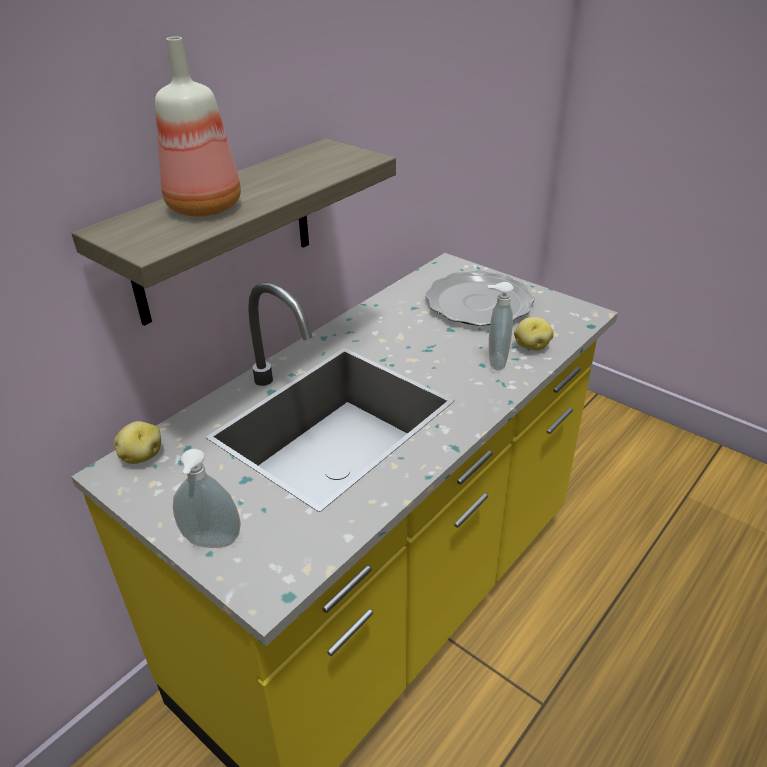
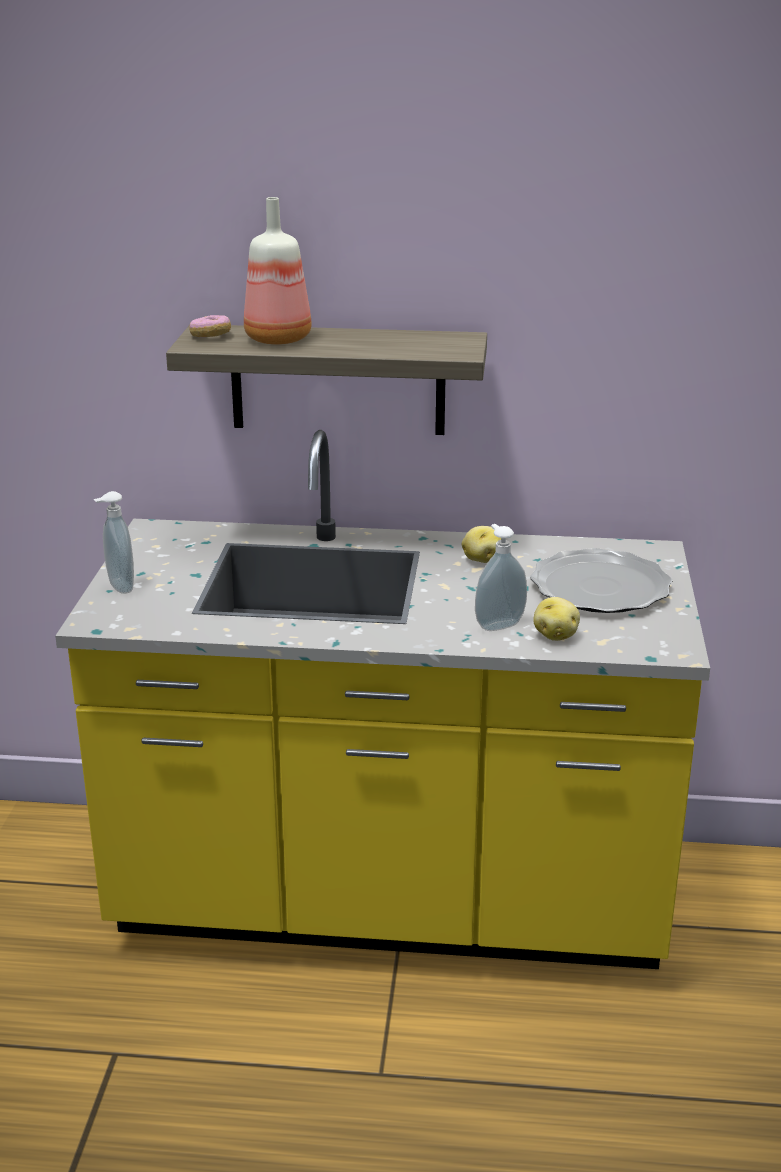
camera: 55 degrees right, 10 degrees down
potato [114,421,161,464] -> potato moved to [462,526,501,563]
none -> donut [189,315,231,337]

